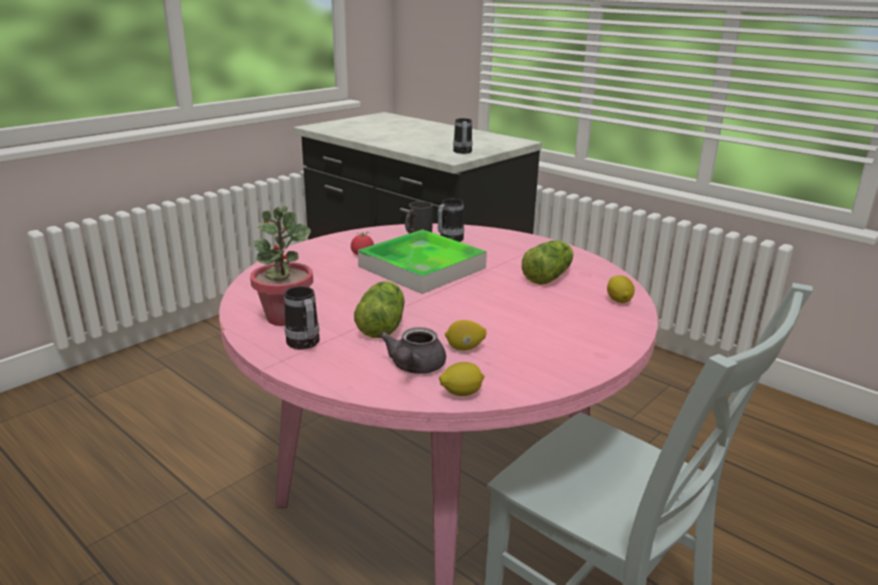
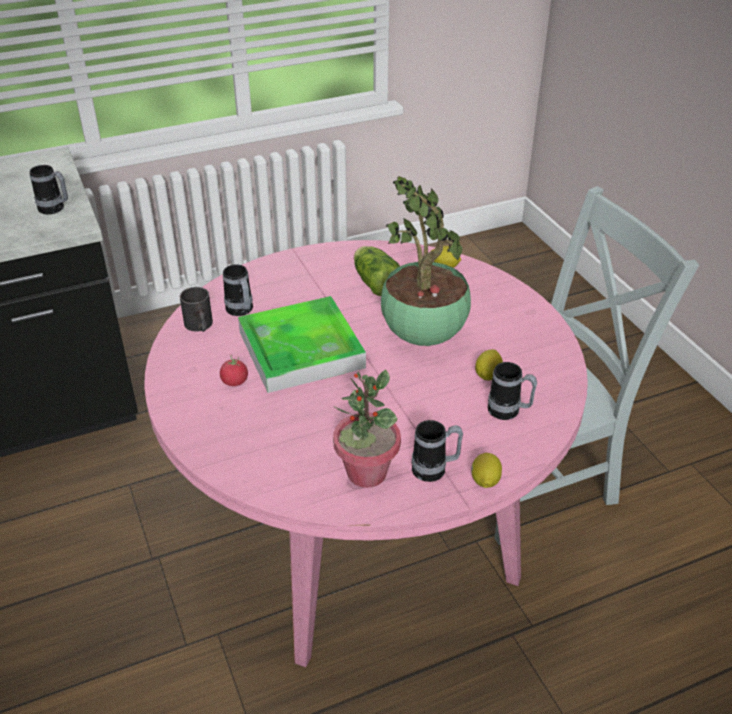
camera: 65 degrees left, 15 degrees up
lettuce [354,281,405,338] -> none
grey teapot [380,327,446,374] -> mug [488,362,537,420]
lemon [439,362,484,396] -> lemon moved to [471,453,502,488]
none -> potted plant [381,176,471,346]

